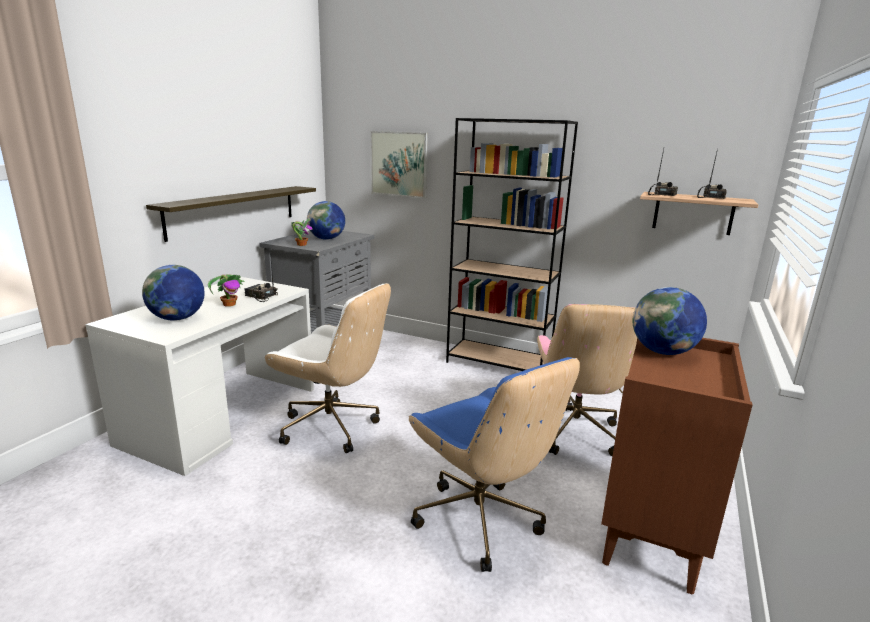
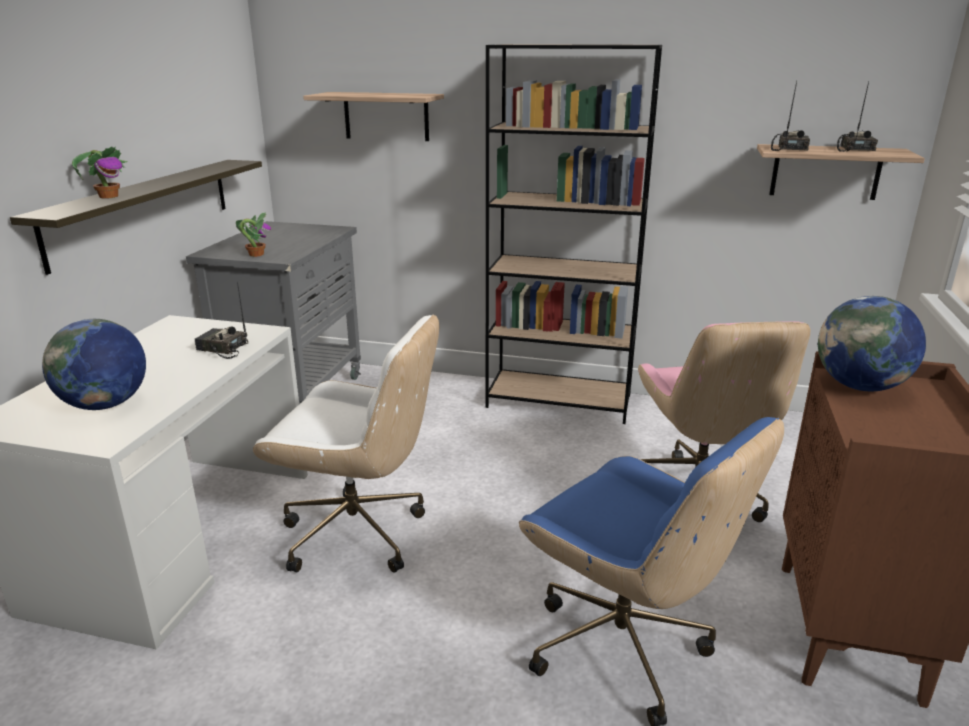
camera: 10 degrees left, 5 degrees up
potted plant [208,274,245,307] -> potted plant moved to [72,146,128,199]
globe [307,201,345,240] -> none
picture [371,131,428,198] -> shelf [303,92,444,141]

